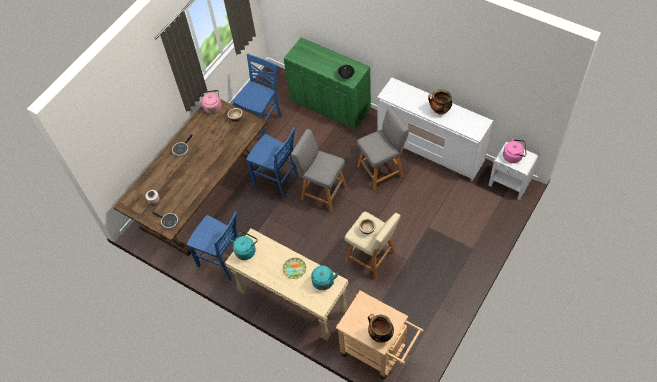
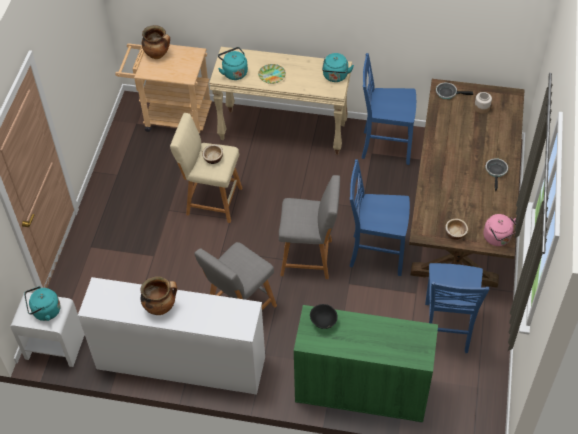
camera: 155 degrees right, 5 degrees down
pink kettle [503,138,526,163] -> turquoise kettle [24,286,61,321]

